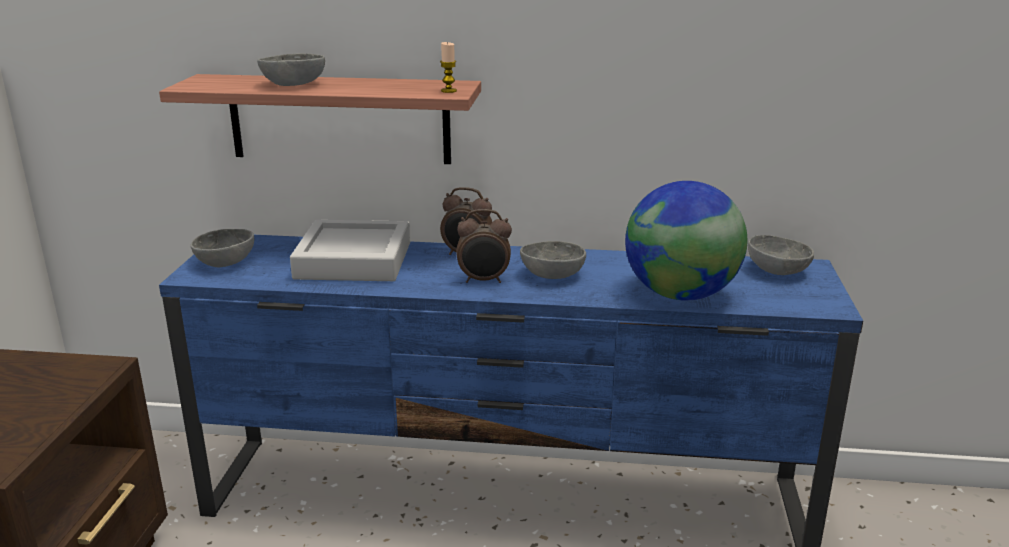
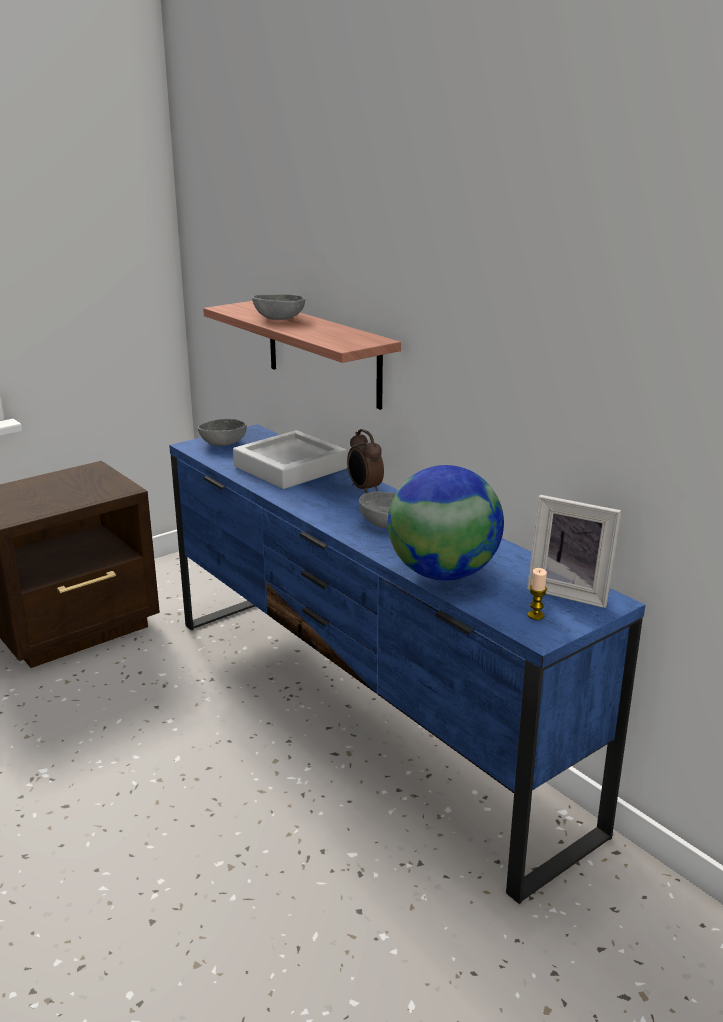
camera: 45 degrees right, 0 degrees up
candle [440,42,457,93] -> candle moved to [528,568,547,620]
alarm clock [456,209,512,283] -> none
grey bowl [748,235,814,275] -> picture frame [527,495,621,608]

